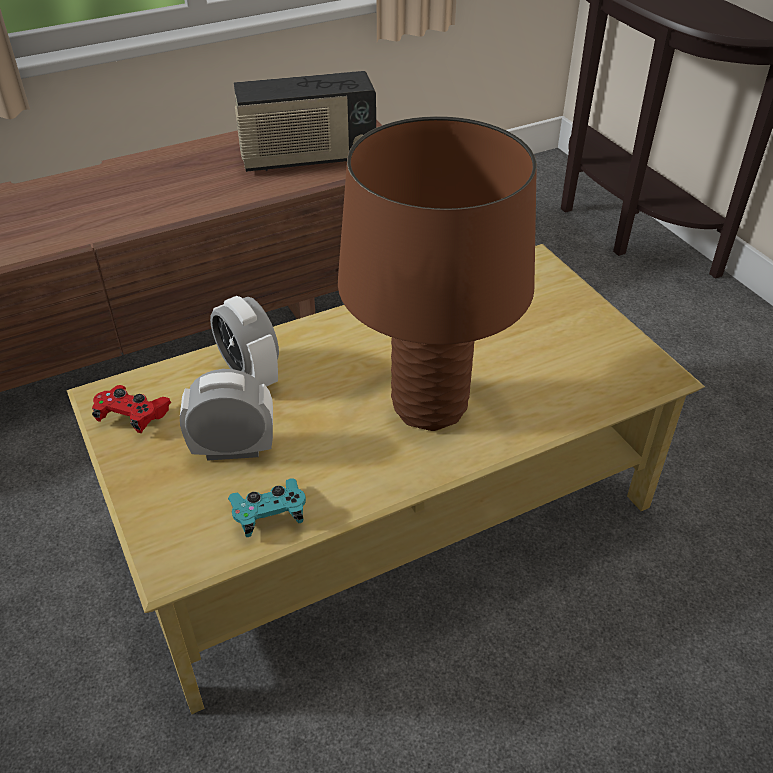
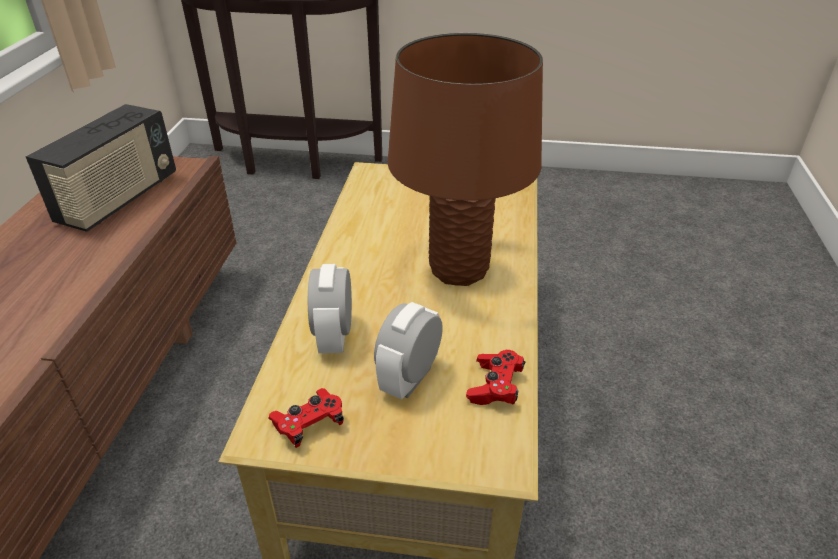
camera: 55 degrees left, 5 degrees down
alarm clock [210,296,279,387] -> alarm clock turned 90 degrees clockwise [308,264,352,353]
turquoise game controller [228,478,306,537] -> red game controller [466,350,526,405]

